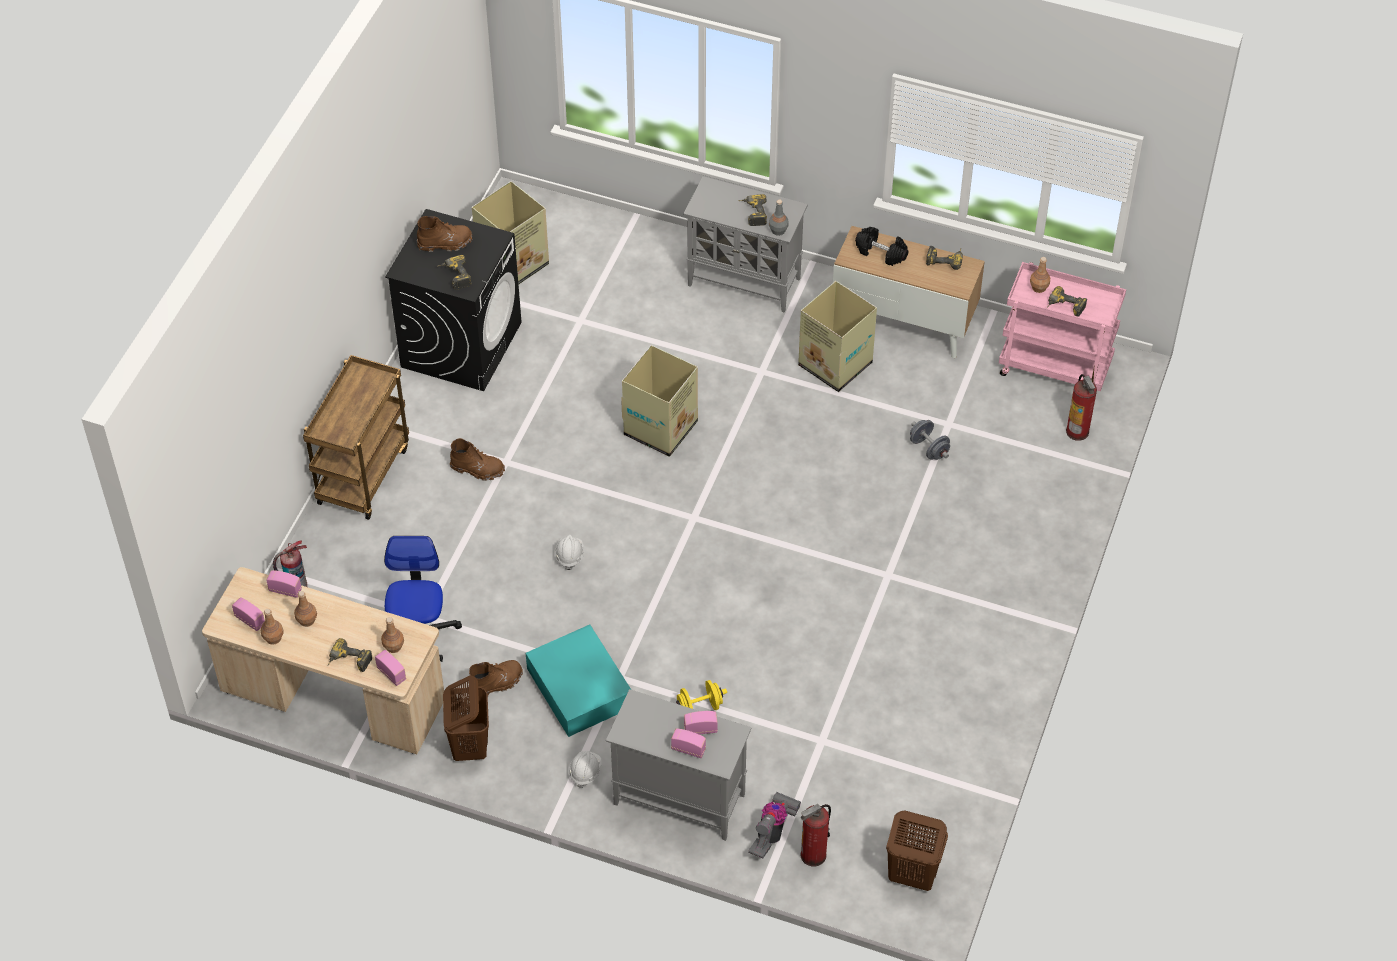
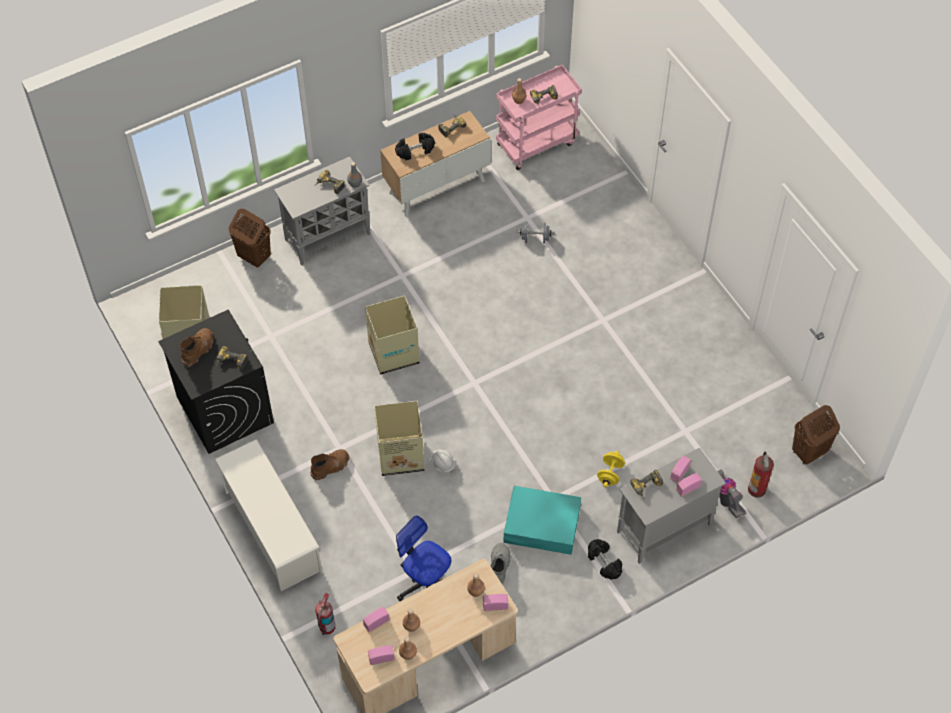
camera: 50 degrees left, 5 degrees up
brown cart [303,355,409,520] -> white shoe rack [215,439,323,591]
power drill [328,638,372,672] -> power drill moved to [630,470,663,499]
brown laundry basket [443,675,489,761] -> brown laundry basket moved to [229,209,271,267]
brown boot [468,660,523,695] -> grey boot [490,543,511,584]
white hard hat [569,751,602,788] -> black dumbbell [588,539,622,580]
cardboard box [798,281,877,392] -> cardboard box moved to [374,401,424,476]
fire extinguisher [1066,374,1097,441] -> none

